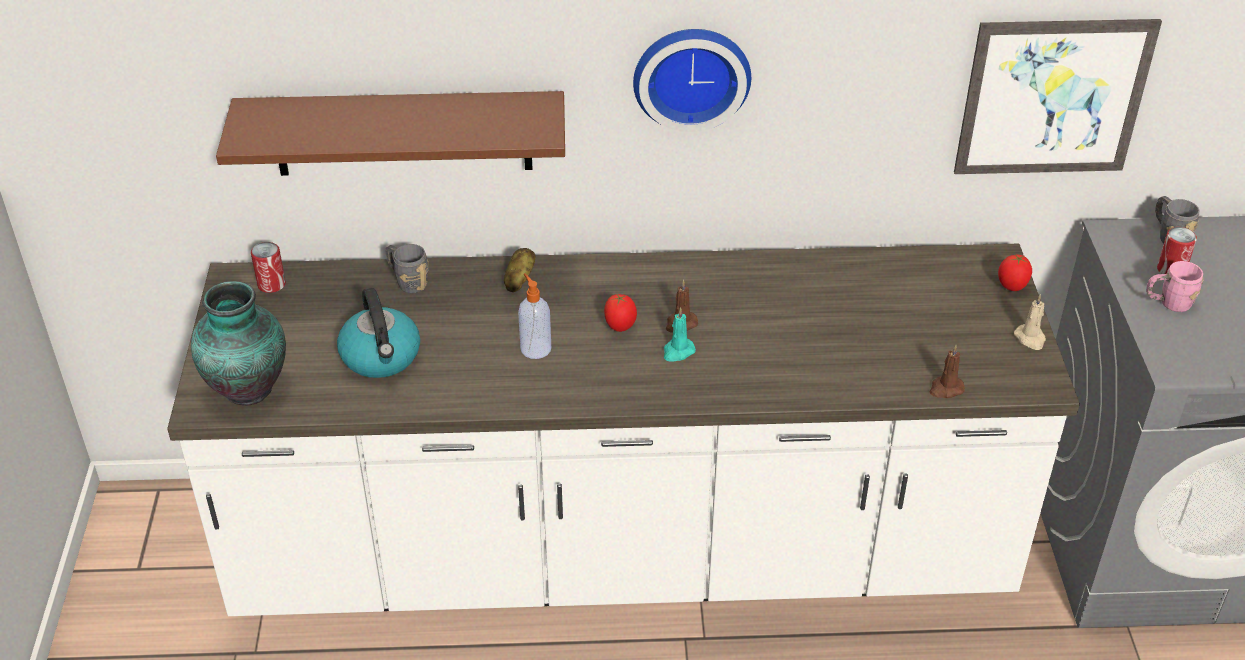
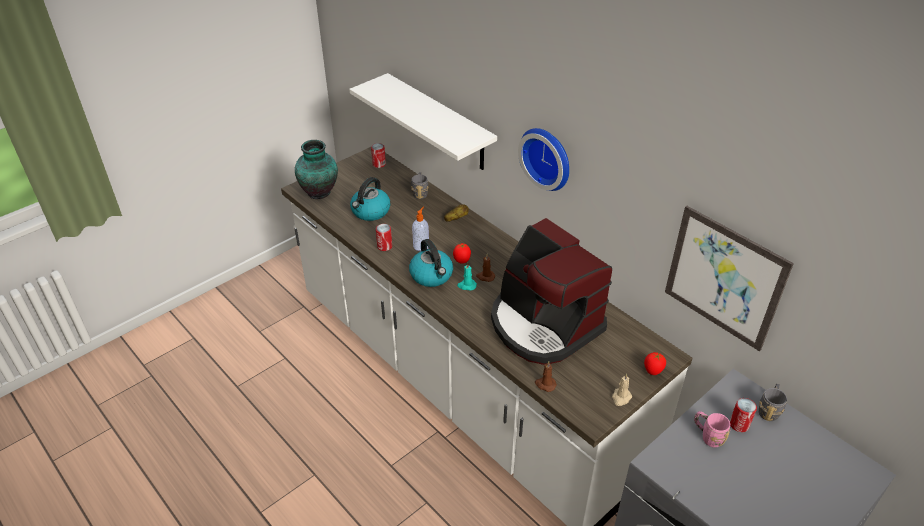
camera: 50 degrees right, 0 degrees up
brown shelf [216,91,565,176] -> white shelf [349,73,497,170]
none -> can [376,224,392,251]
none -> kettle [409,239,453,287]
none -> coffee machine [491,218,612,365]

